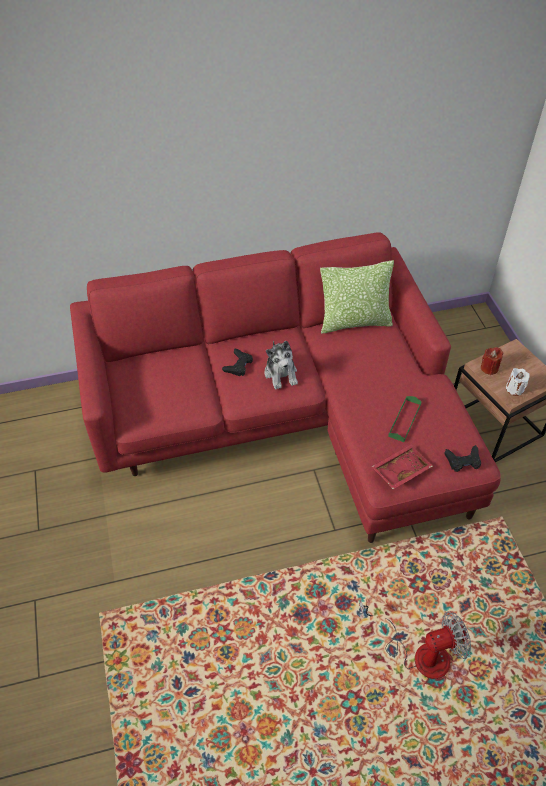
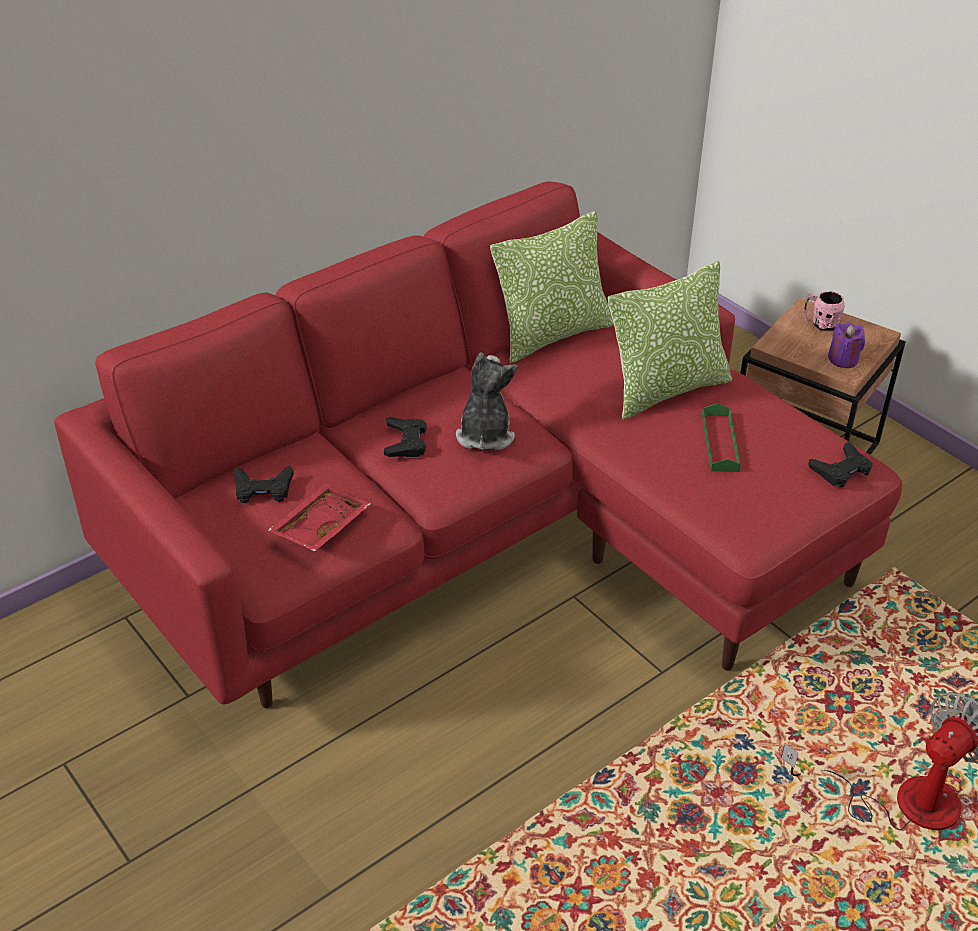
camera: 25 degrees left, 10 degrees down
plush toy [265,341,298,389] -> plush toy turned 135 degrees counterclockwise [456,352,518,450]
red tray [371,444,433,489] -> red tray moved to [268,484,371,552]
red candle [481,347,503,375] -> none
white candle [506,368,530,396] -> purple candle [828,322,865,368]
none -> black game controller [234,466,294,503]
none -> pillow [608,261,732,420]
none -> pink mug [804,291,844,331]

